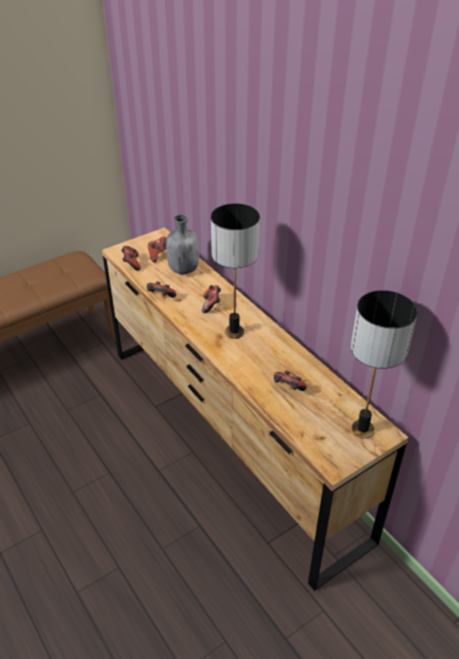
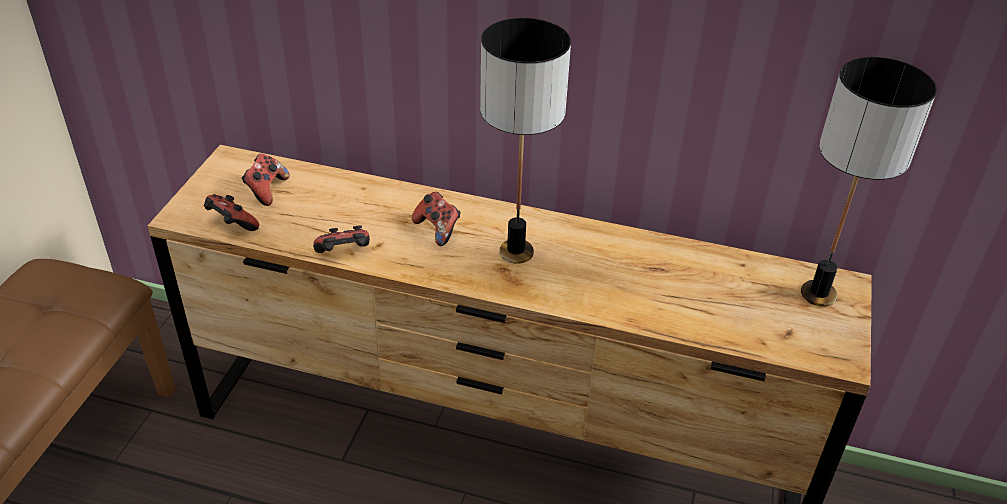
camera: 40 degrees left, 0 degrees up
grey bottle [166,215,199,274] -> none
game controller [274,371,307,391] -> none

